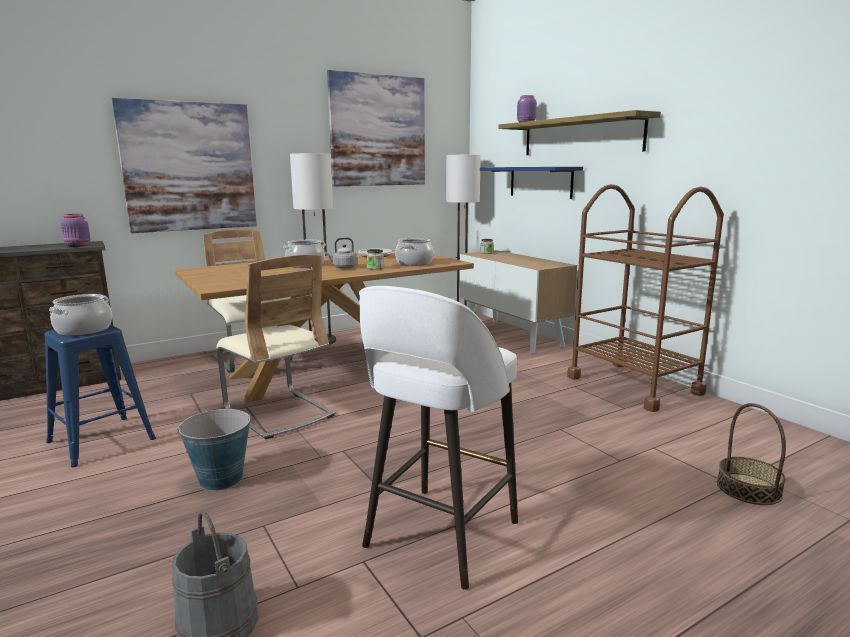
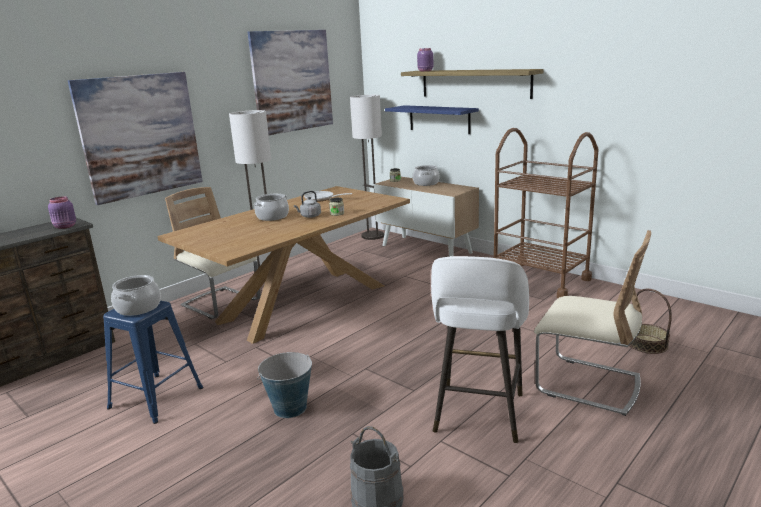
camera: 15 degrees left, 5 degrees up
beige chair [216,255,335,439] -> beige chair moved to [534,230,651,416]
cooking pot [395,238,434,266] -> cooking pot moved to [413,165,440,186]

